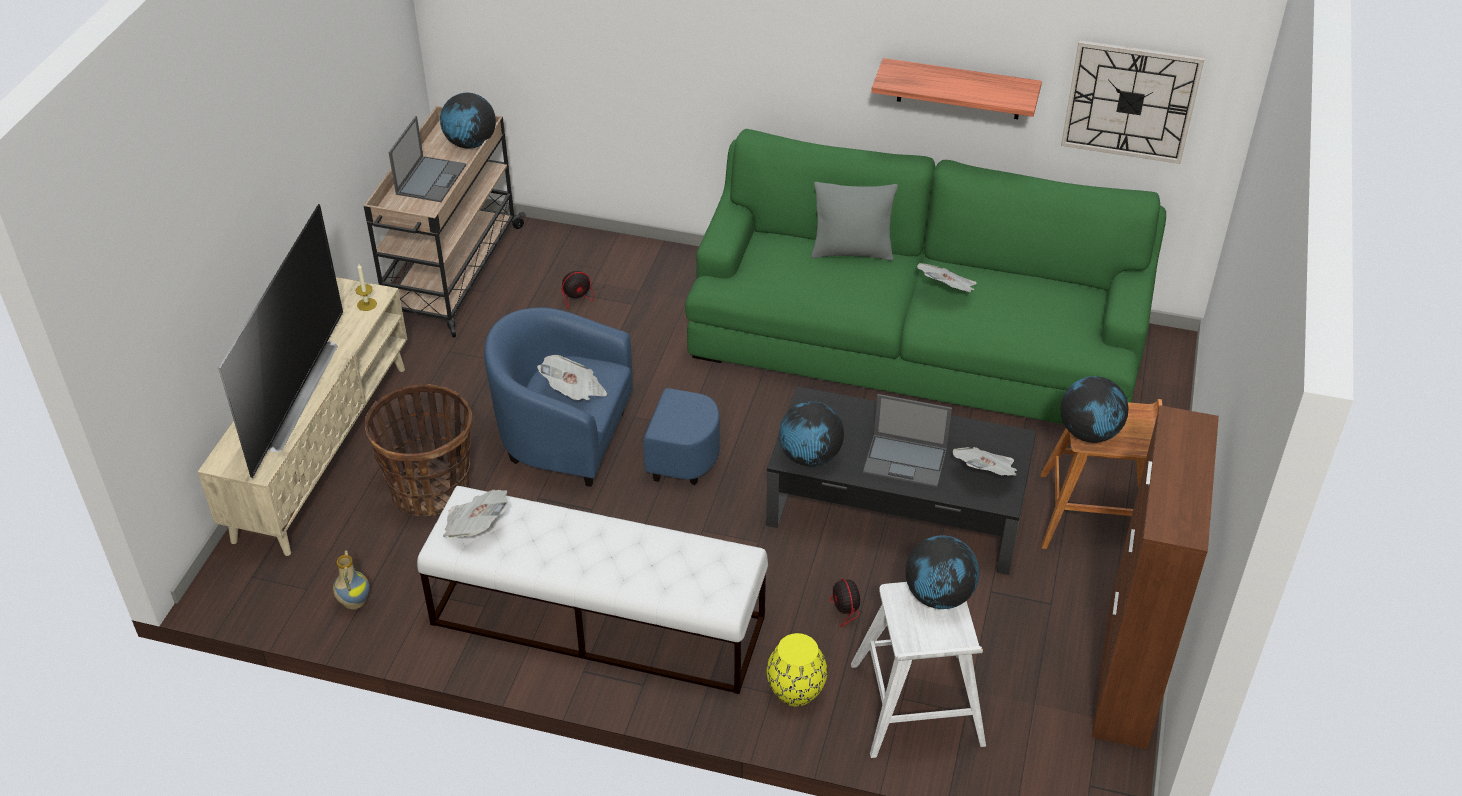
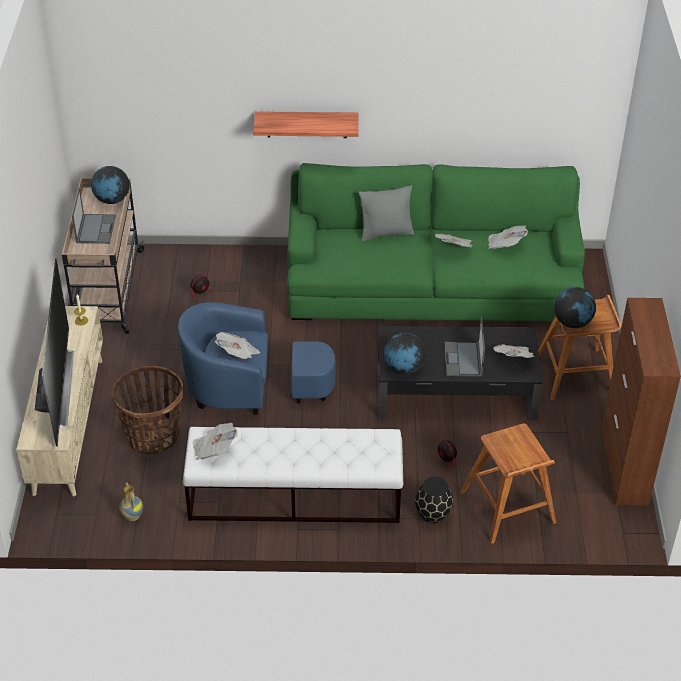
camera: 15 degrees left, 0 degrees up
yellow vase [767,633,827,706] -> black vase [415,477,453,523]
white stool [851,582,986,758] -> brown stool [460,424,556,544]
laptop [863,394,952,487] -> laptop turned 90 degrees clockwise [444,317,485,376]
shelf [871,58,1042,119] -> shelf moved to [253,111,359,138]
globe [905,535,979,609] -> none
wall clock [1061,40,1205,164] -> none
none -> newspaper [488,226,528,249]

